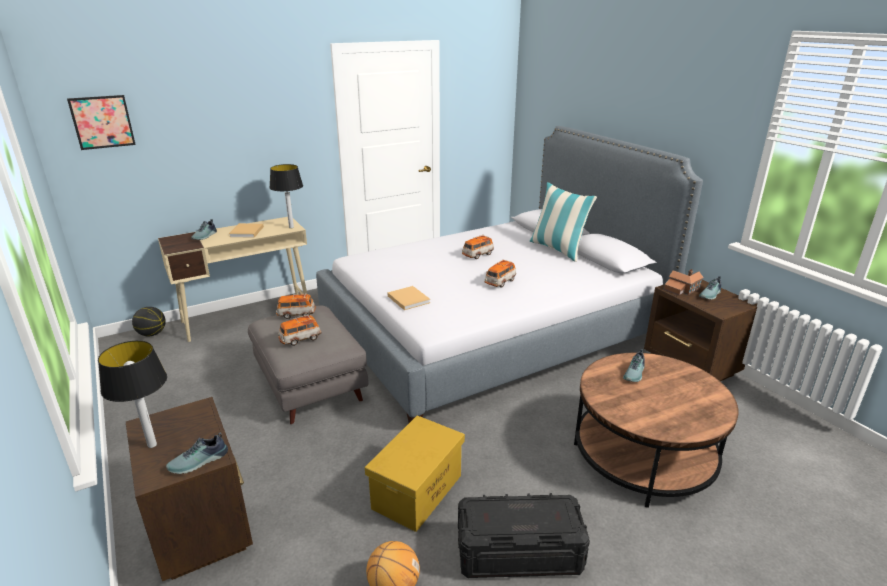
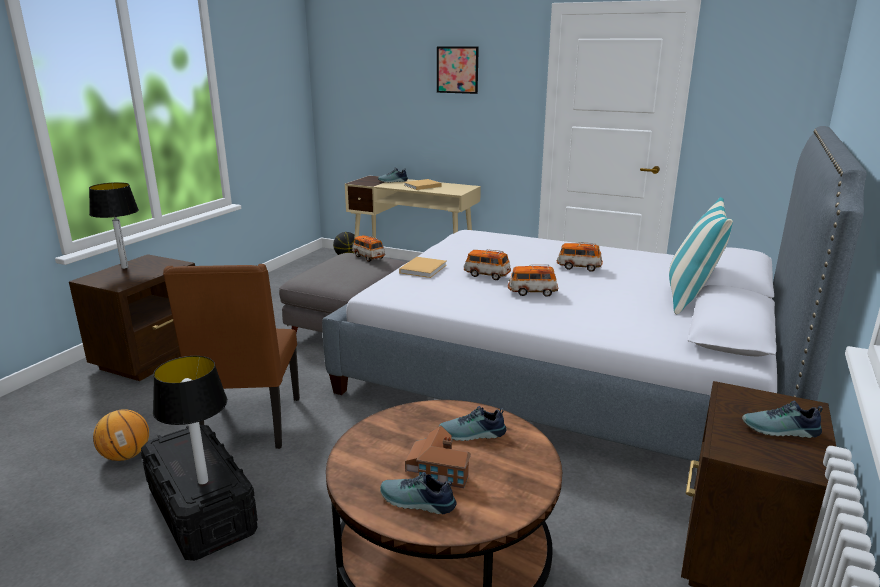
camera: 55 degrees right, 5 degrees down
picture [67,95,136,150] -> picture moved to [437,47,479,94]
shoe [166,432,228,474] -> shoe moved to [380,472,457,514]
table lamp [269,164,303,228] -> table lamp moved to [153,356,227,485]
toy car [278,314,322,346] -> toy car moved to [464,249,511,280]
yellow storage box [365,415,465,532] -> brown chair [163,264,300,449]
toy house [663,269,704,296] -> toy house moved to [405,425,471,488]

